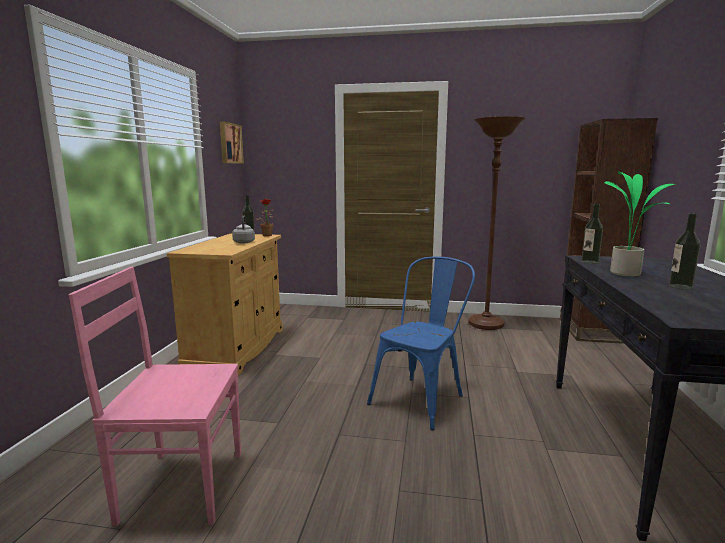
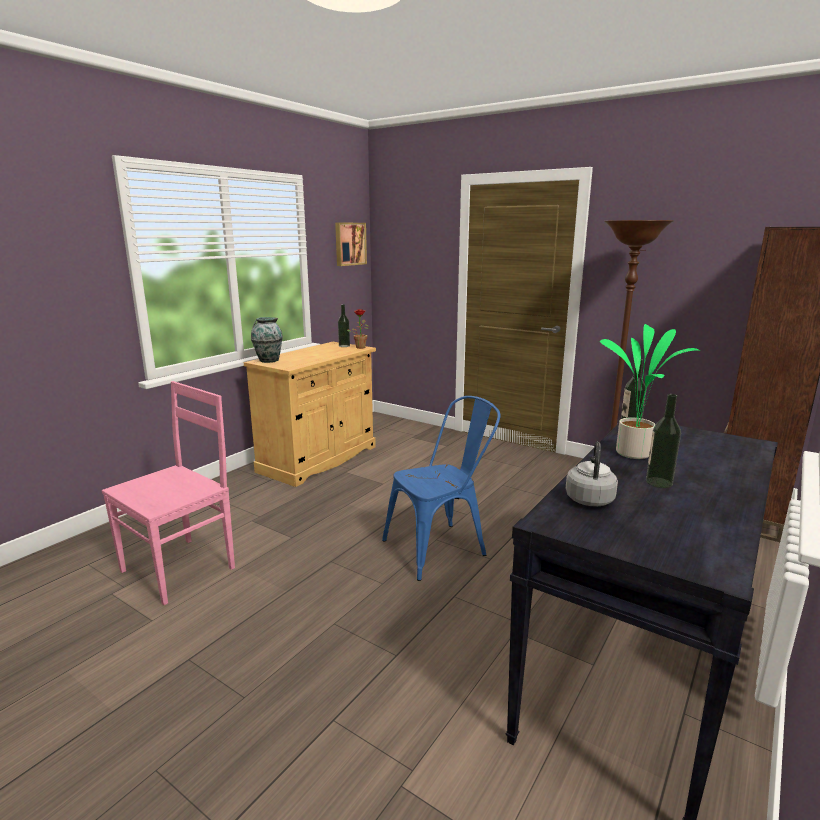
camera: 25 degrees right, 5 degrees up
pink chair [69,267,241,526] -> pink chair turned 105 degrees clockwise [102,381,235,605]
grey kettle [232,216,255,243] -> grey kettle moved to [565,442,618,507]
none -> vase [251,317,283,363]

